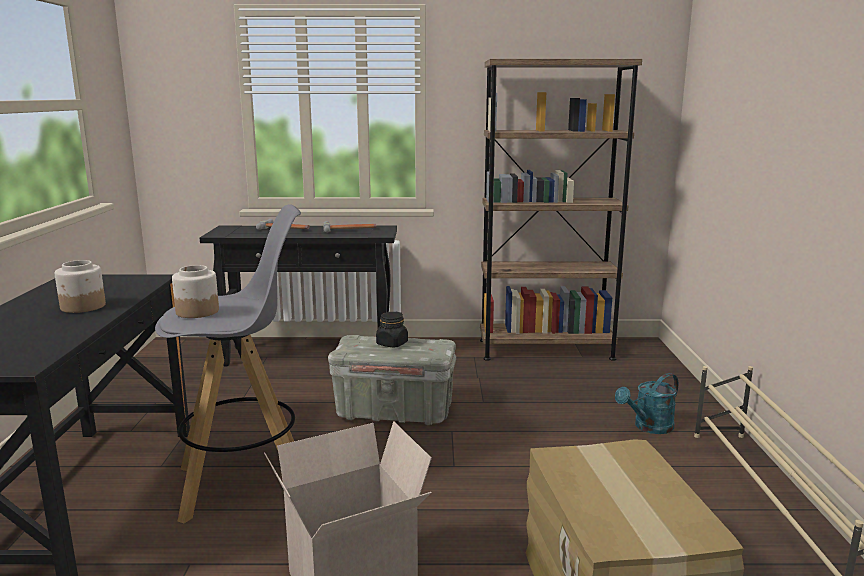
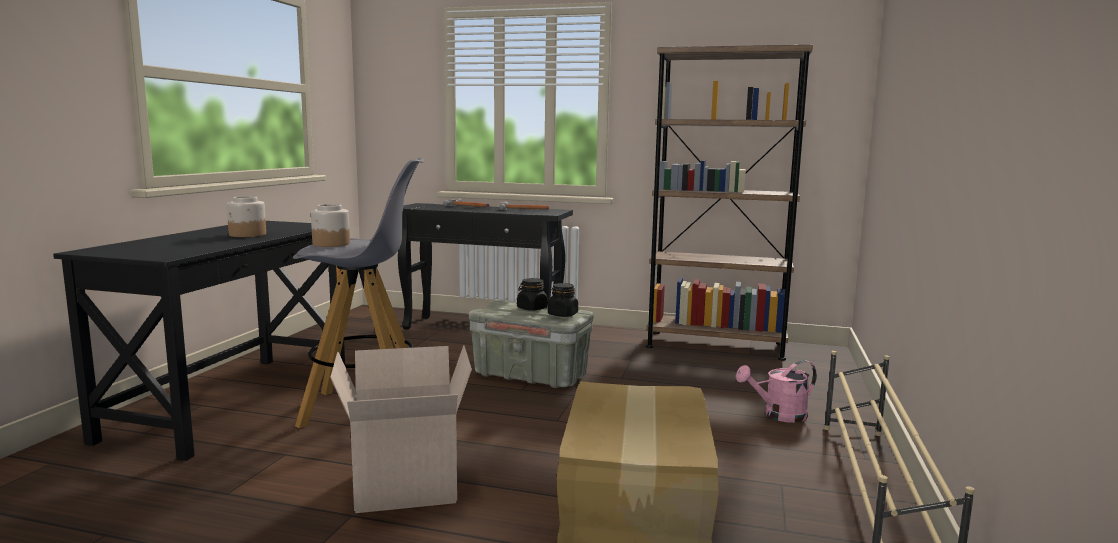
camera: 15 degrees right, 5 degrees down
turquoise watering can [615,373,678,434] -> pink watering can [736,360,817,423]
none -> black jar [548,283,578,317]

